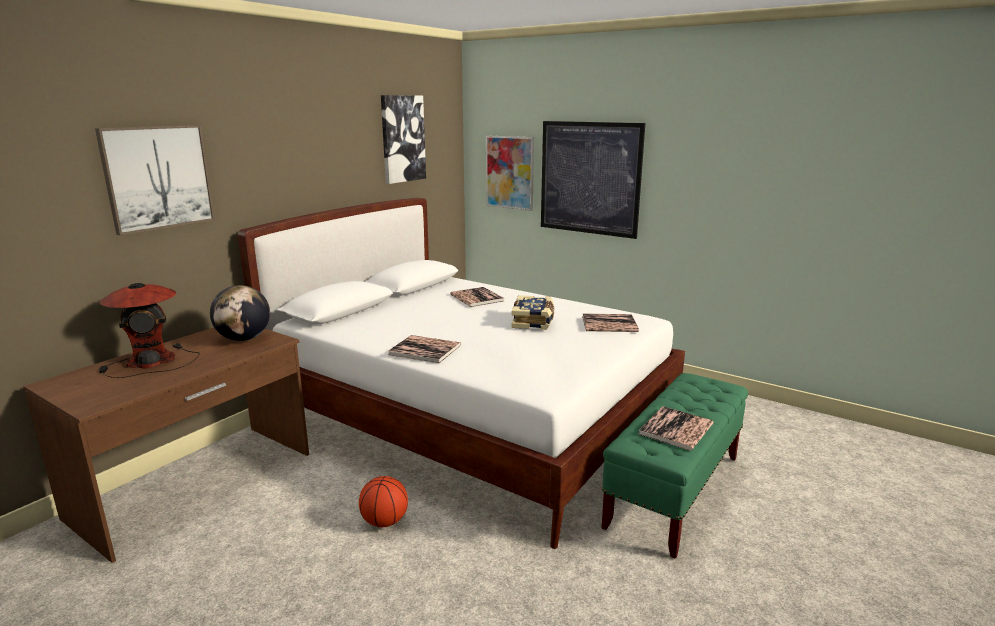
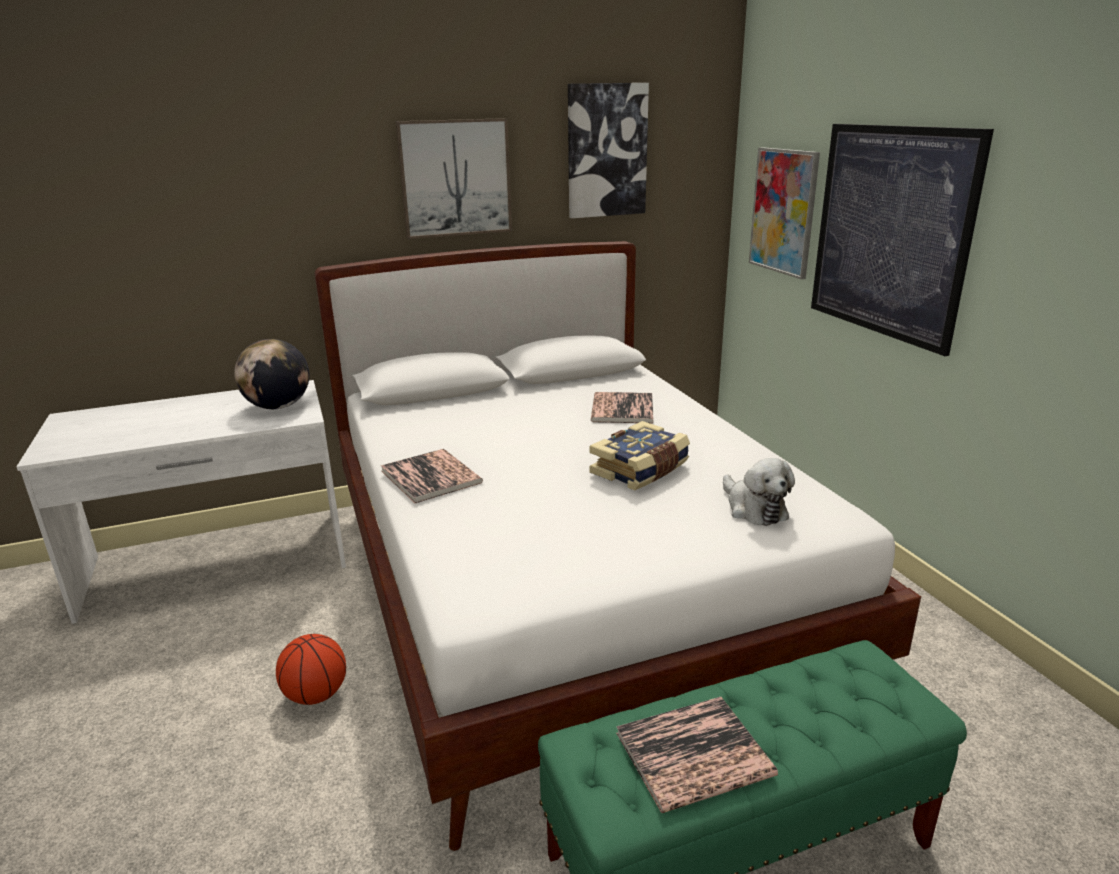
camera: 35 degrees right, 5 degrees up
brown desk [23,328,309,563] -> white desk [16,380,346,624]
picture [95,125,215,235] -> picture moved to [396,118,512,239]
table lamp [99,283,200,378] -> none
book [582,313,639,332] -> plush toy [723,458,795,526]

